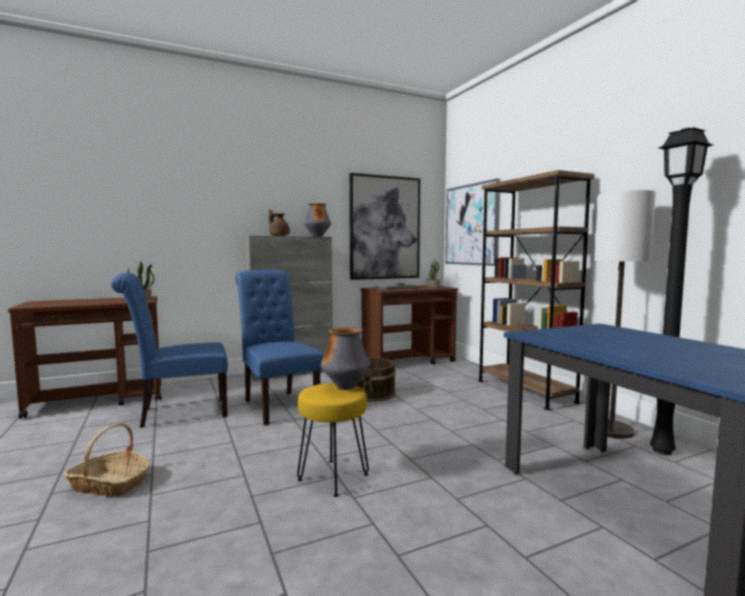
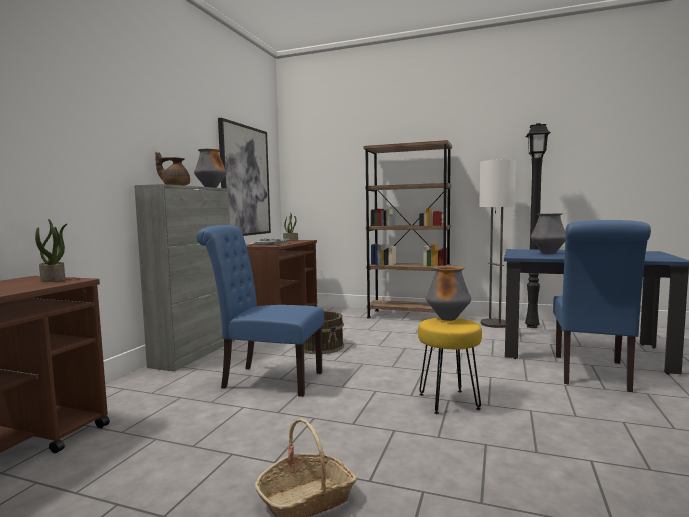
camera: 45 degrees left, 0 degrees up
blue chair [111,273,228,428] -> blue chair moved to [553,220,651,392]
picture [445,178,501,266] -> none
none -> vase [530,213,565,254]

